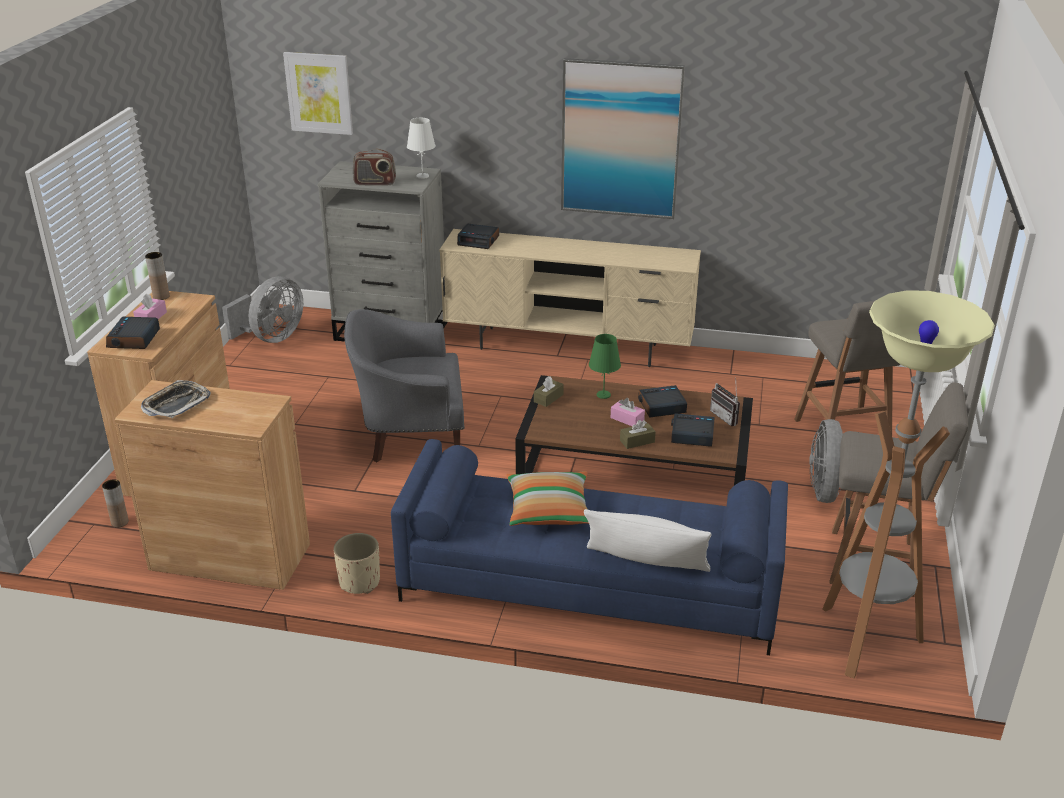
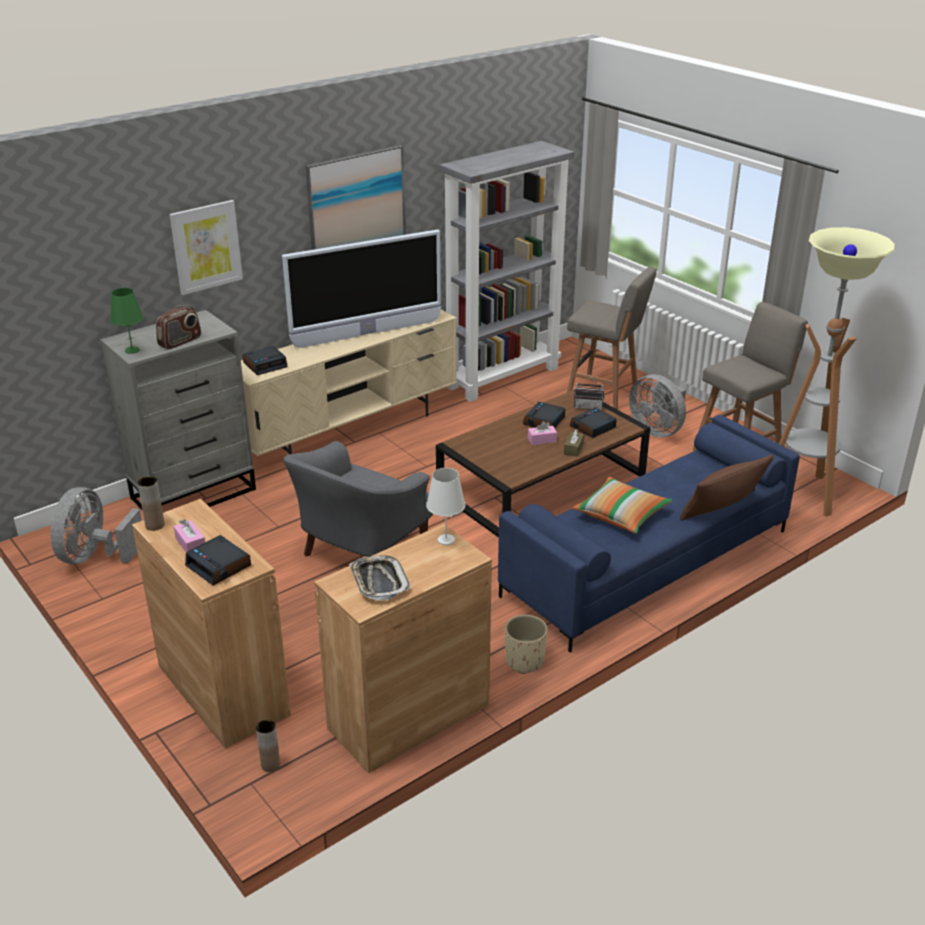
camera: 50 degrees left, 0 degrees up
grey fan [222,276,303,343] -> grey fan turned 150 degrees counterclockwise [51,487,142,564]
picture [283,52,353,135] -> picture moved to [169,200,243,295]
white table lamp [407,118,436,179] -> white table lamp moved to [426,468,466,545]
brown tissue box [534,376,564,407] -> none
white pillow [584,509,712,572] -> brown pillow [680,455,773,521]
green table lamp [589,334,621,399] -> green table lamp moved to [110,288,143,354]
none -> television [282,230,441,348]
none -> grey bookcase [439,141,574,402]

